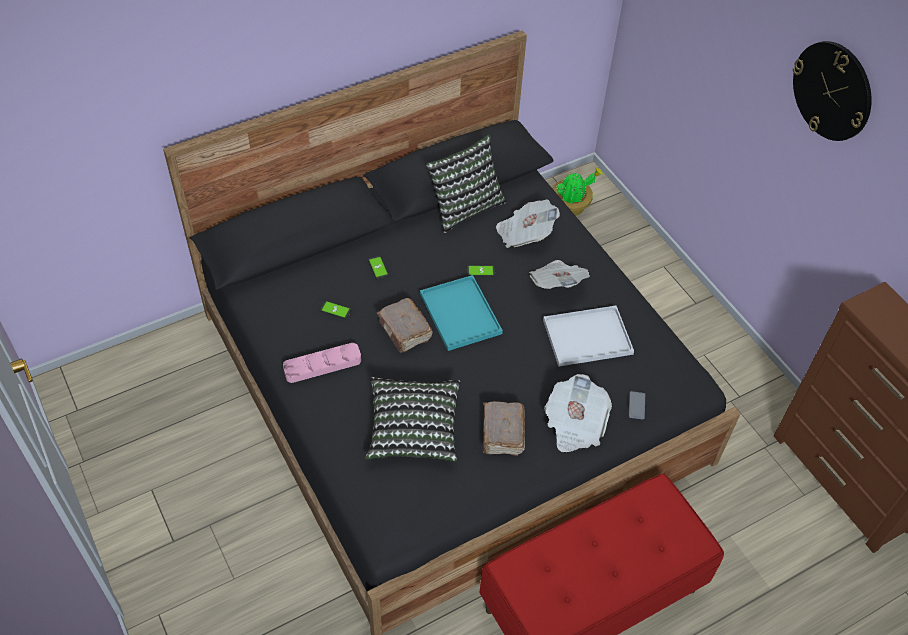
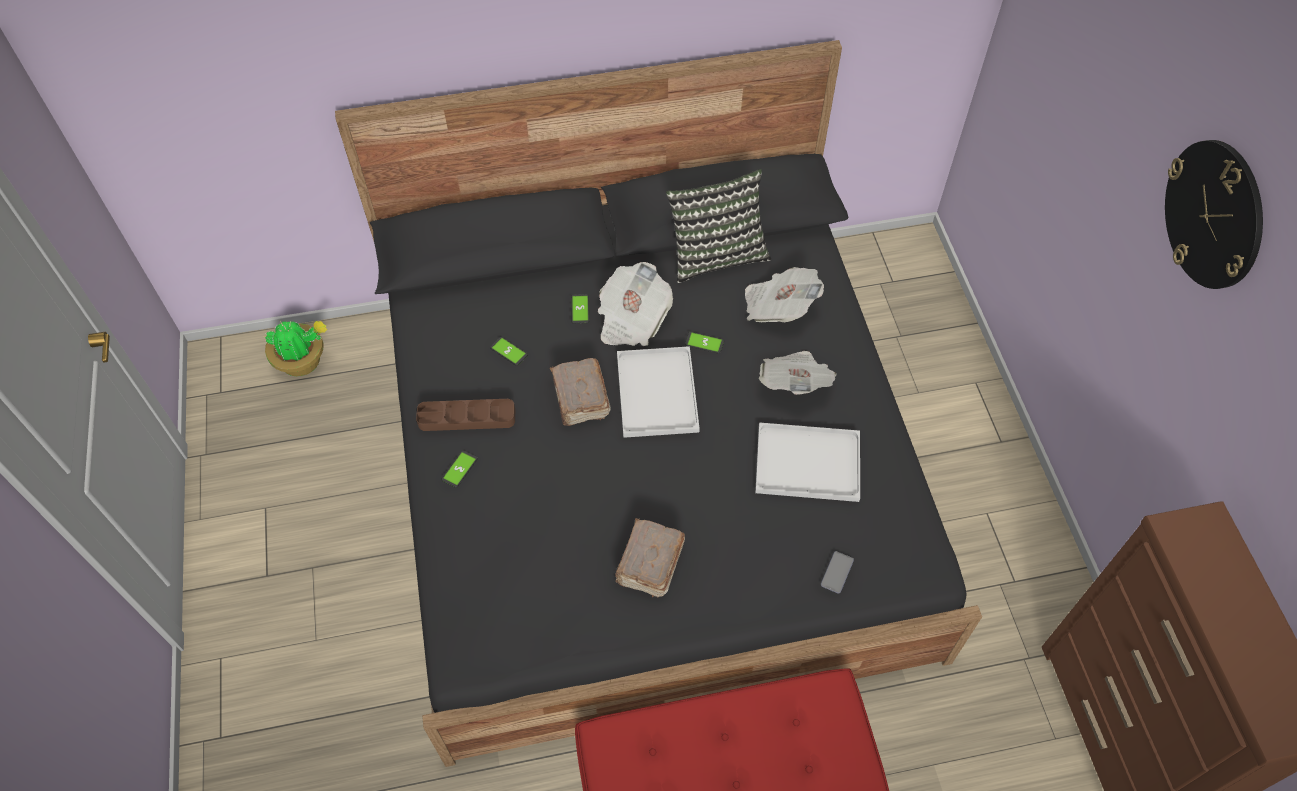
camera: 20 degrees right, 5 degrees up
pink tray [283,343,361,383] -> brown tray [416,399,515,431]
pillow [365,377,460,462] -> none
turquoise tray [420,275,503,351] -> white tray [617,346,700,438]
newspaper [545,374,612,452] -> newspaper moved to [598,262,673,346]
potted plant [552,168,603,216] -> potted plant moved to [265,320,327,376]
none -> phone [442,450,478,488]

